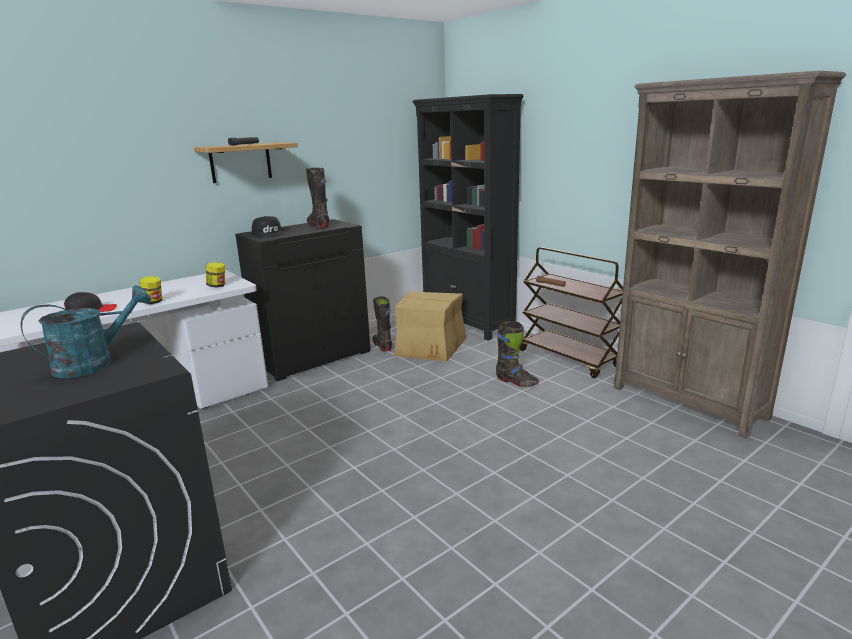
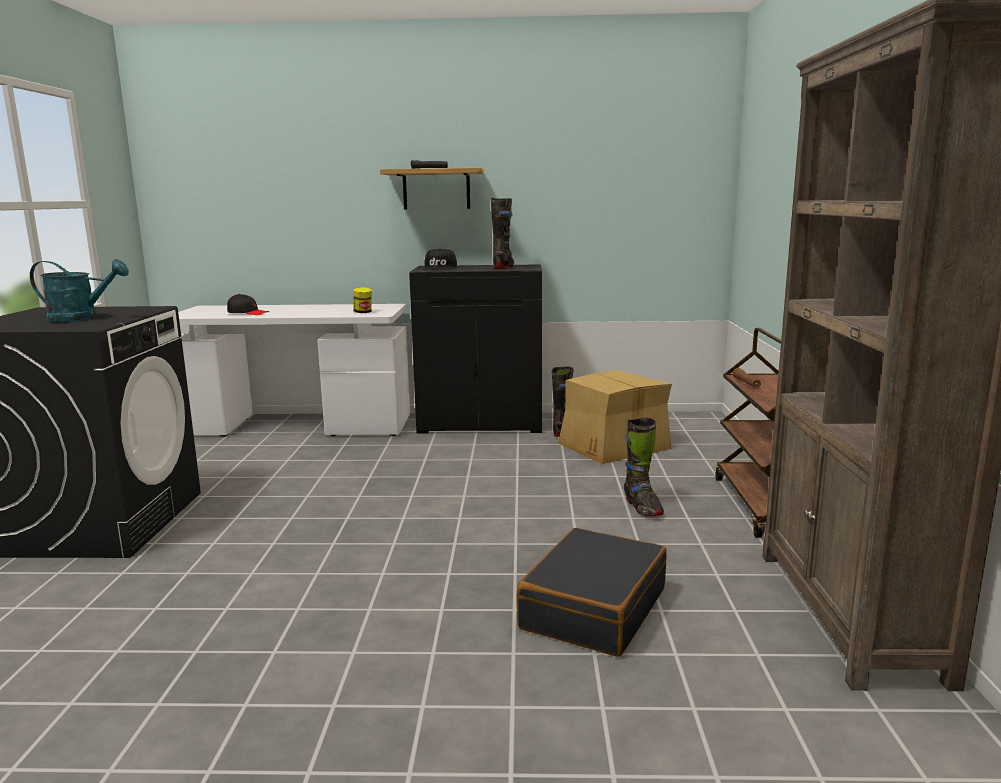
camera: 40 degrees right, 5 degrees down
jar [139,276,162,304] -> none
black bookcase [412,94,524,341] -> none
none -> black suitcase [517,528,667,657]

